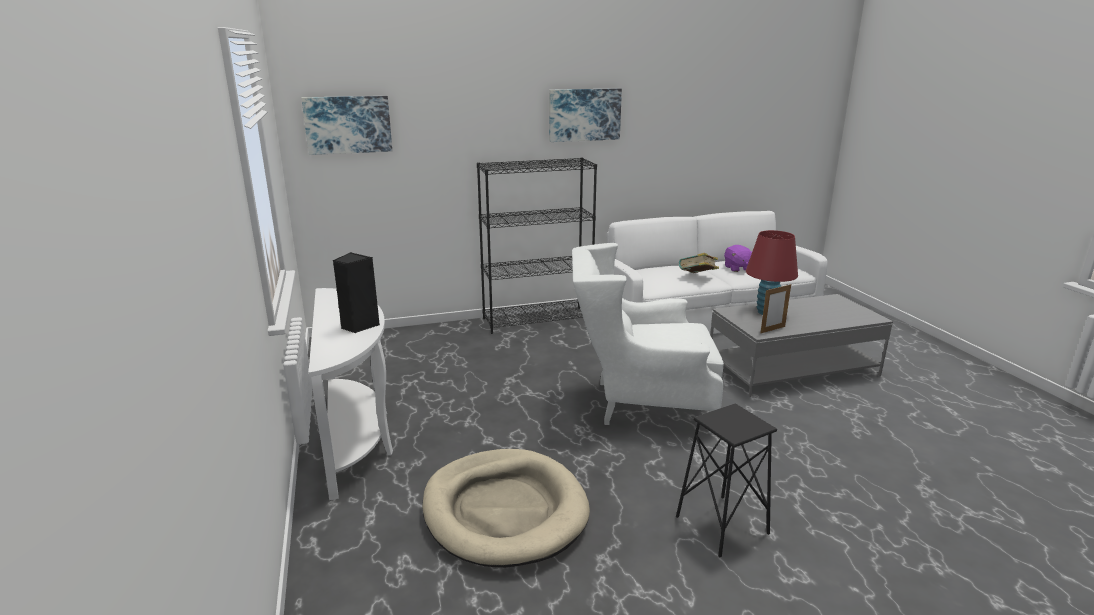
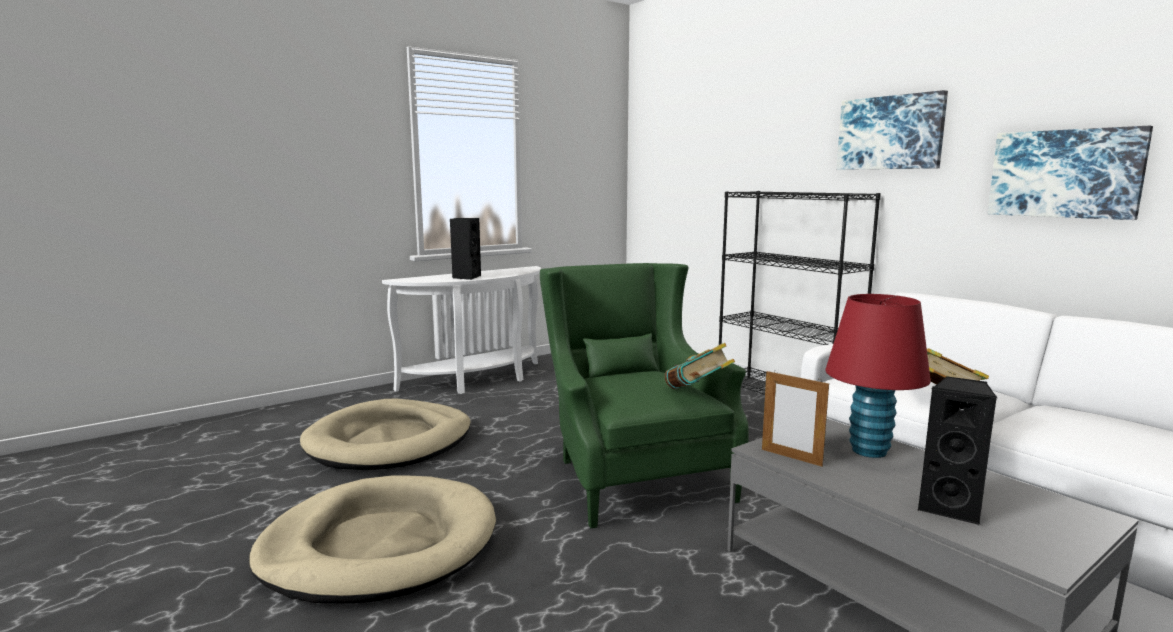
camera: 70 degrees right, 10 degrees down
picture [301,96,392,155] -> picture moved to [988,126,1153,220]
white armchair [572,243,724,434] -> green armchair [540,263,749,528]
black stool [676,403,777,557] -> beige dog bed [249,475,496,604]
purple plush toy [724,245,752,272] -> none
none -> book [665,343,735,389]
none -> black speaker [918,376,997,525]

